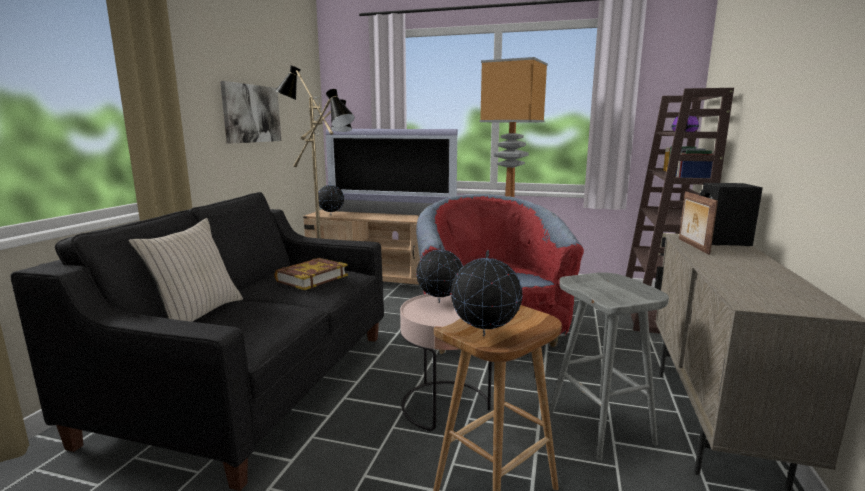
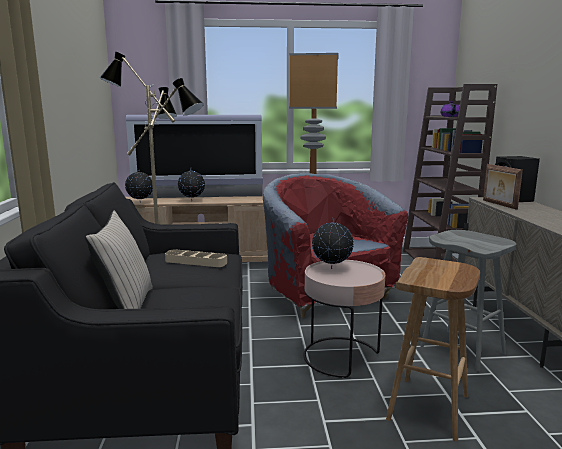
camera: 20 degrees left, 0 degrees up
picture [220,81,281,144] -> none
book [274,258,348,290] -> beige tray [165,249,227,267]
globe [451,250,523,336] -> globe moved to [178,168,205,200]

